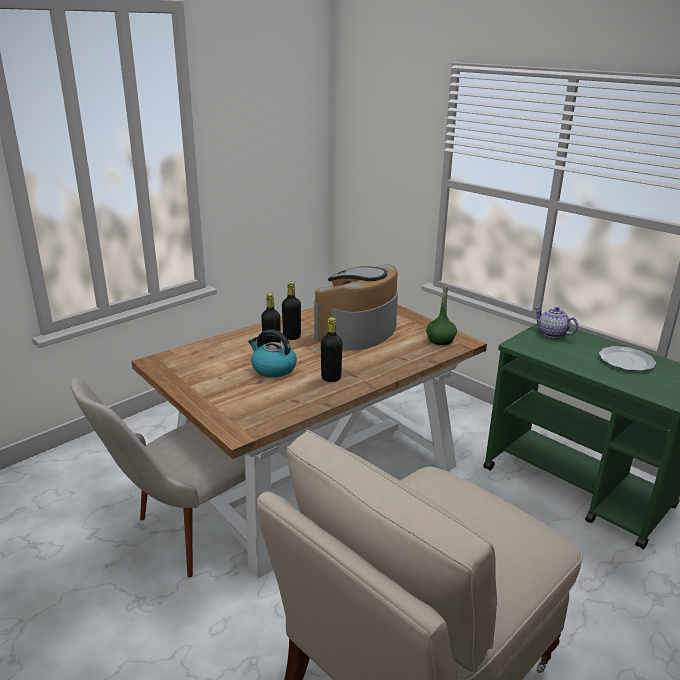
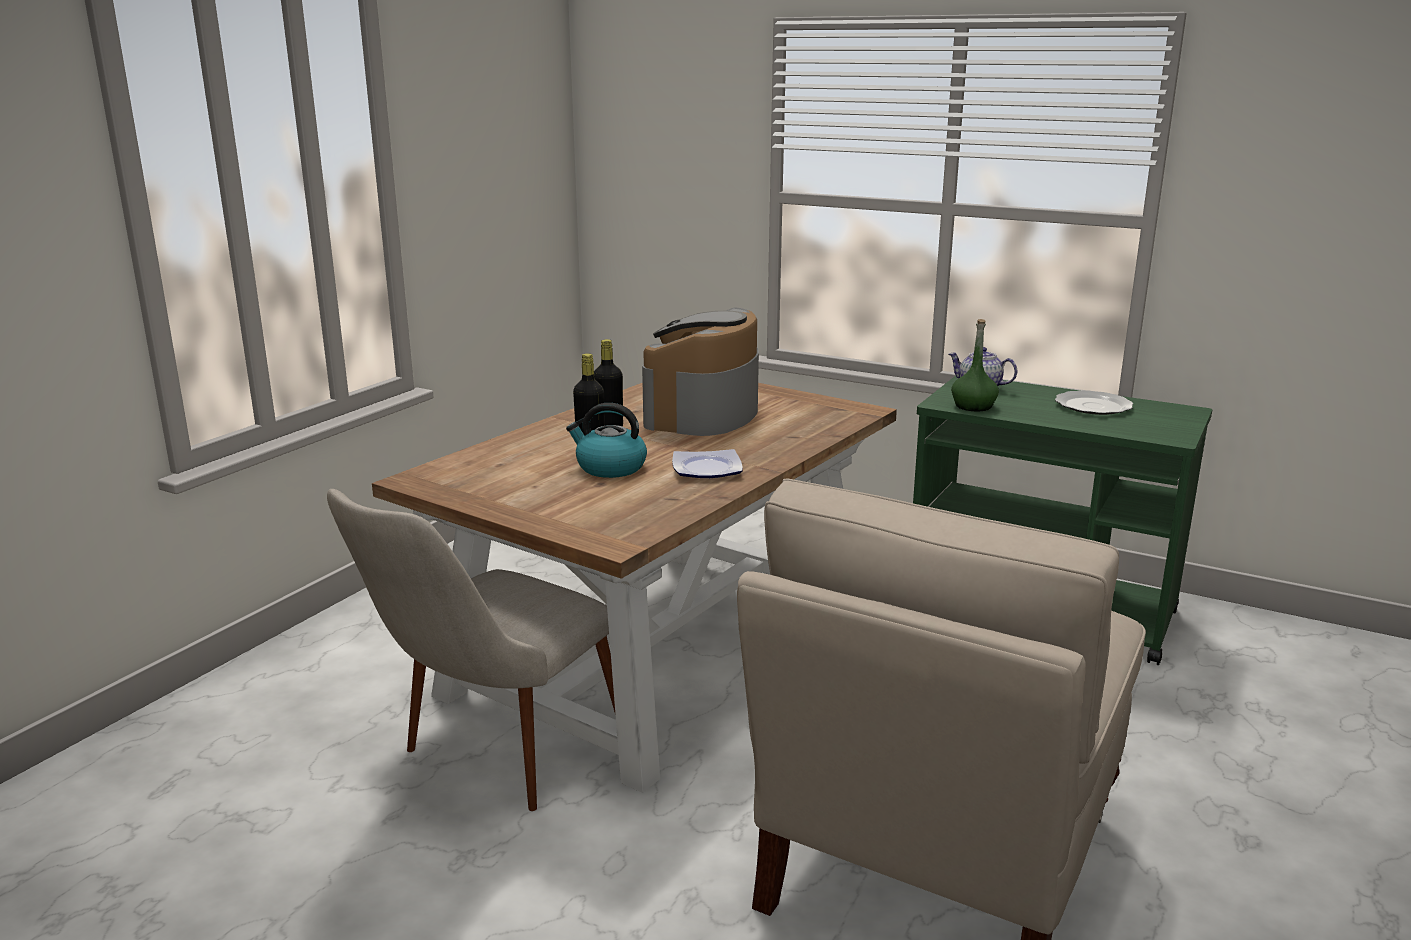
camera: 15 degrees left, 5 degrees down
black bottle [321,317,342,382] -> plate [672,449,742,478]
green bottle [426,285,457,345] -> green bottle moved to [951,319,999,411]

